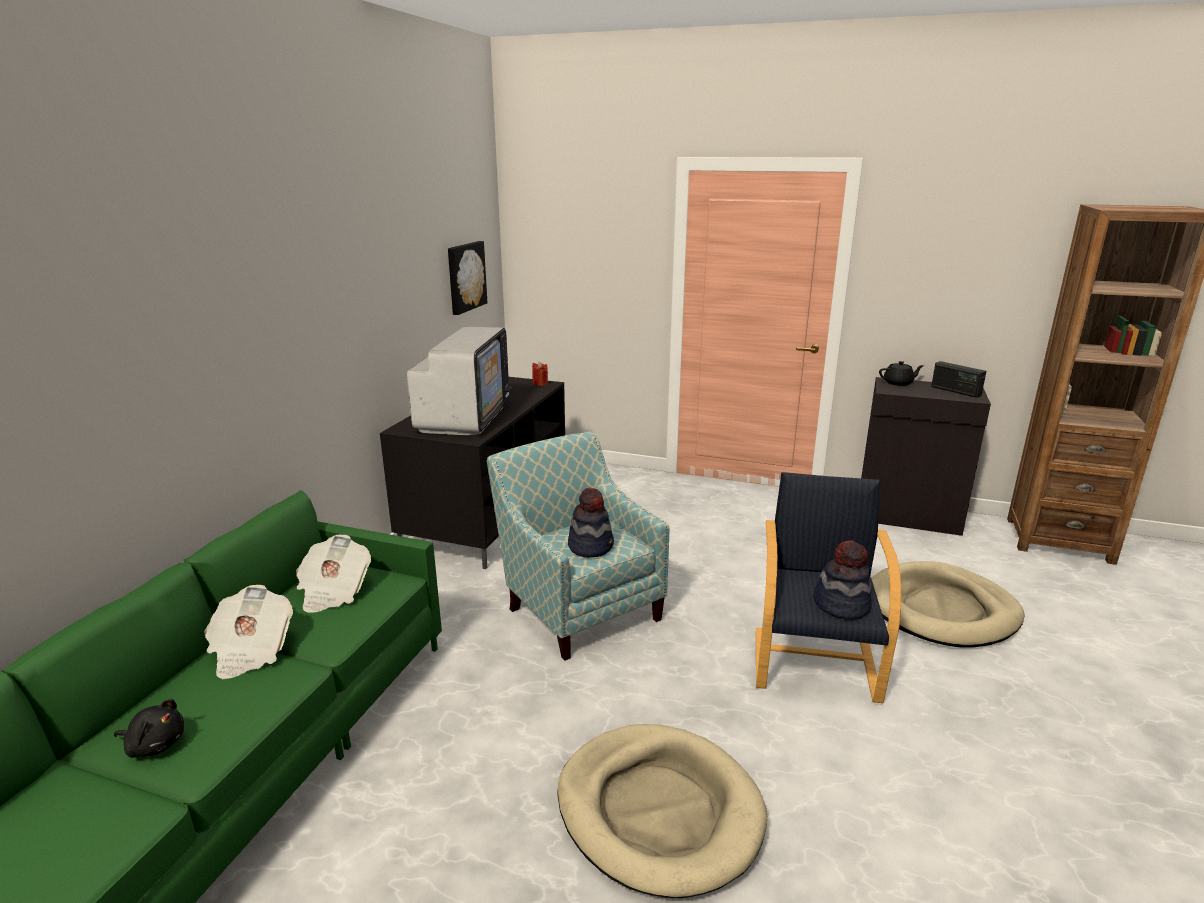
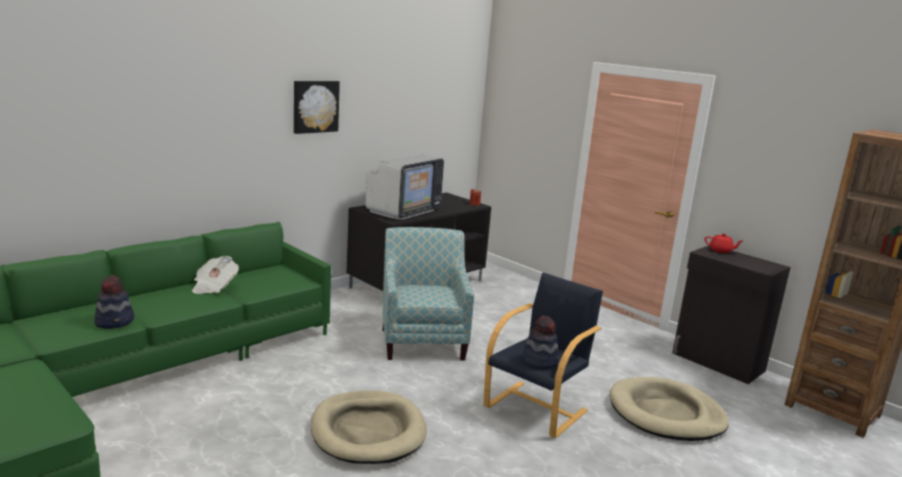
camera: 25 degrees right, 5 degrees down
black plush toy [114,699,184,758] -> none
newspaper [296,535,371,613] -> none
picture [448,241,487,315] -> picture moved to [294,81,340,134]
hat [568,487,614,558] -> hat moved to [94,275,134,329]
black teapot [879,361,924,386] -> red teapot [704,234,743,253]
radio [931,361,986,398] -> none

